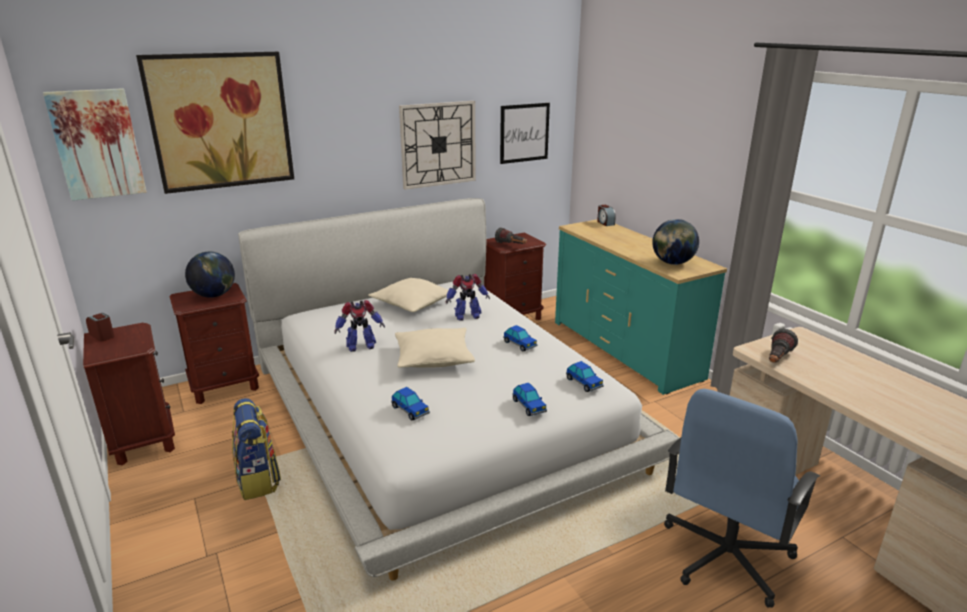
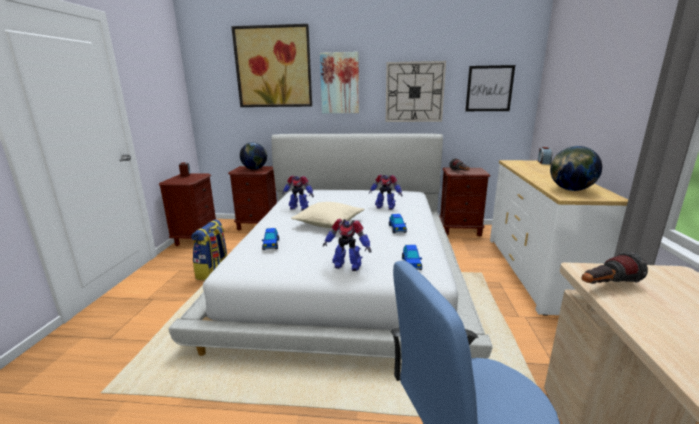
camera: 35 degrees right, 5 degrees down
picture [43,88,146,201] -> picture moved to [320,52,359,114]
beige pillow [368,278,449,312] -> none
toy car [513,383,547,416] -> toy robot [323,219,371,271]
turquoise dresser [555,220,727,395] -> white dresser [490,160,628,316]

